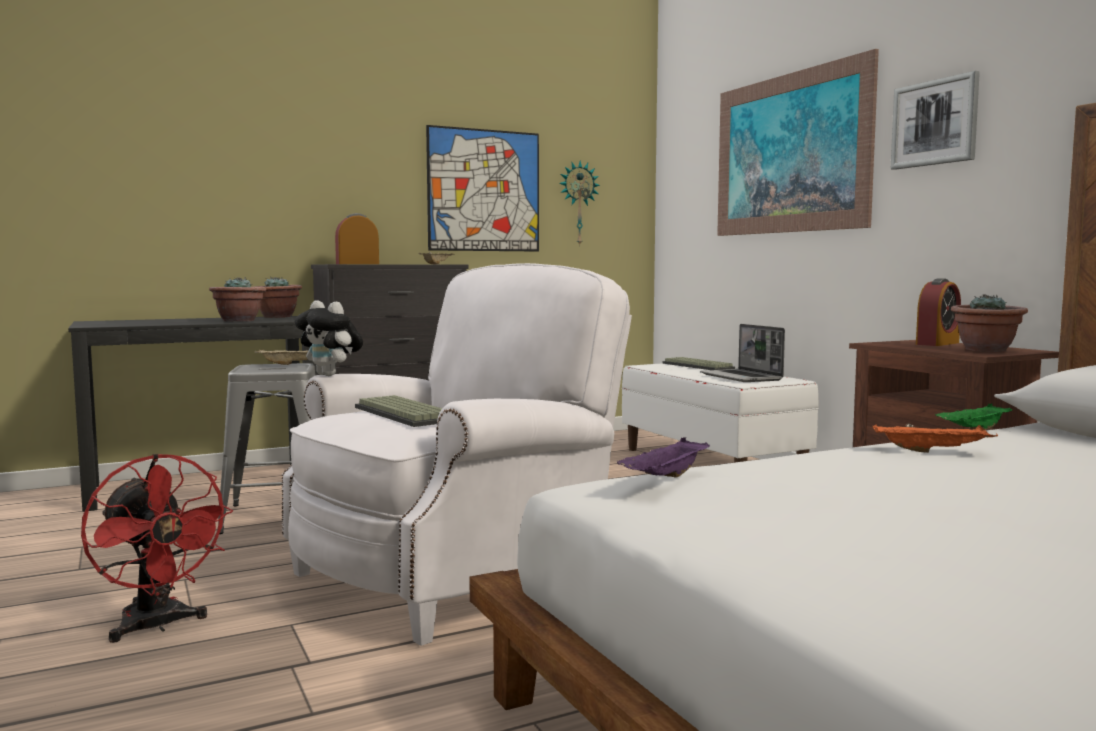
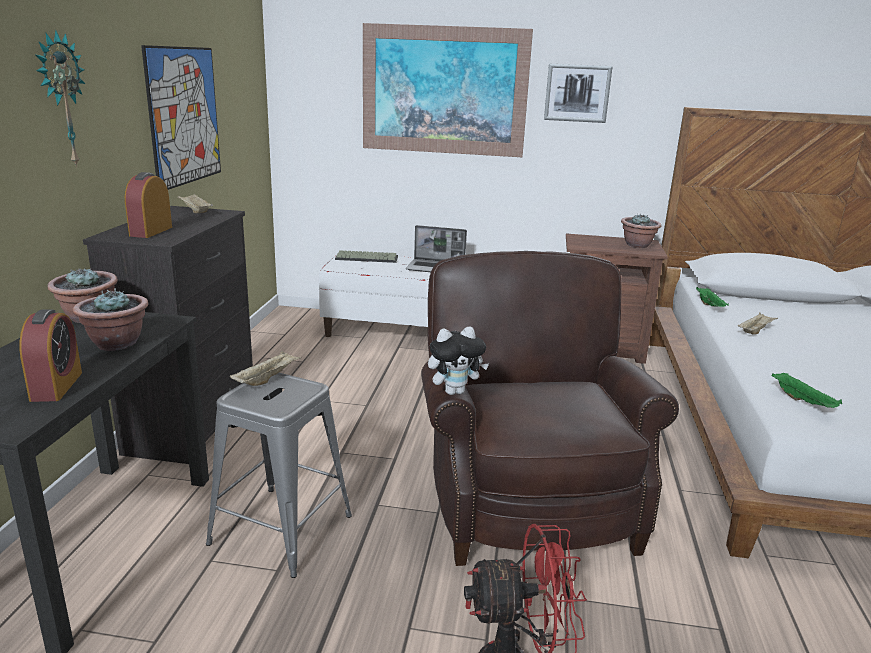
camera: 55 degrees left, 15 degrees up
white armchair [282,263,632,646] -> brown armchair [421,251,679,566]
keyboard [355,395,442,427] -> none
wall clock [559,160,600,247] -> wall clock moved to [35,30,85,168]
purple tray [617,437,710,477] -> green tray [771,372,842,408]
orange tray [873,425,998,453] -> beige tray [738,312,778,335]
alarm clock [916,278,961,346] -> alarm clock moved to [19,309,82,402]

